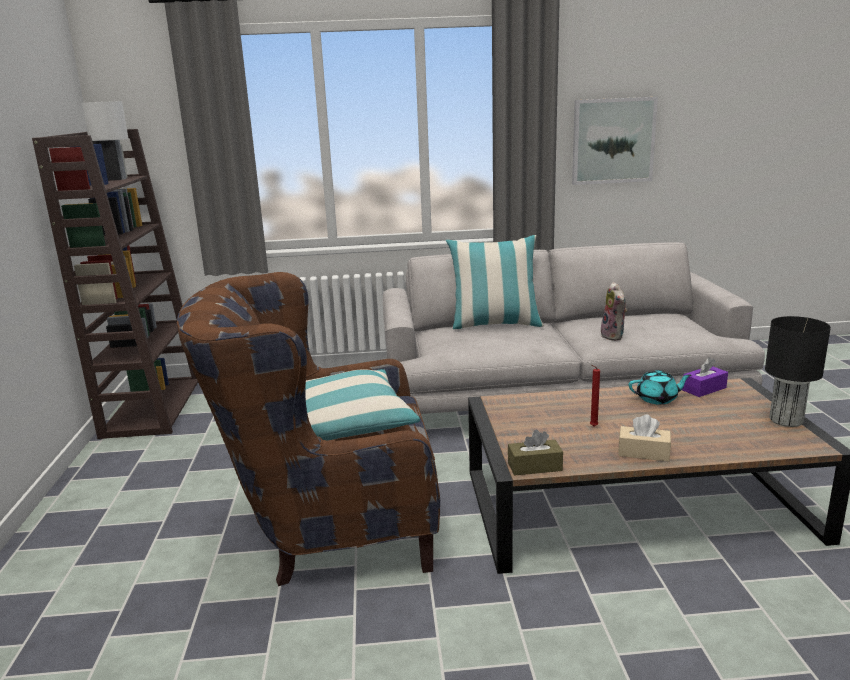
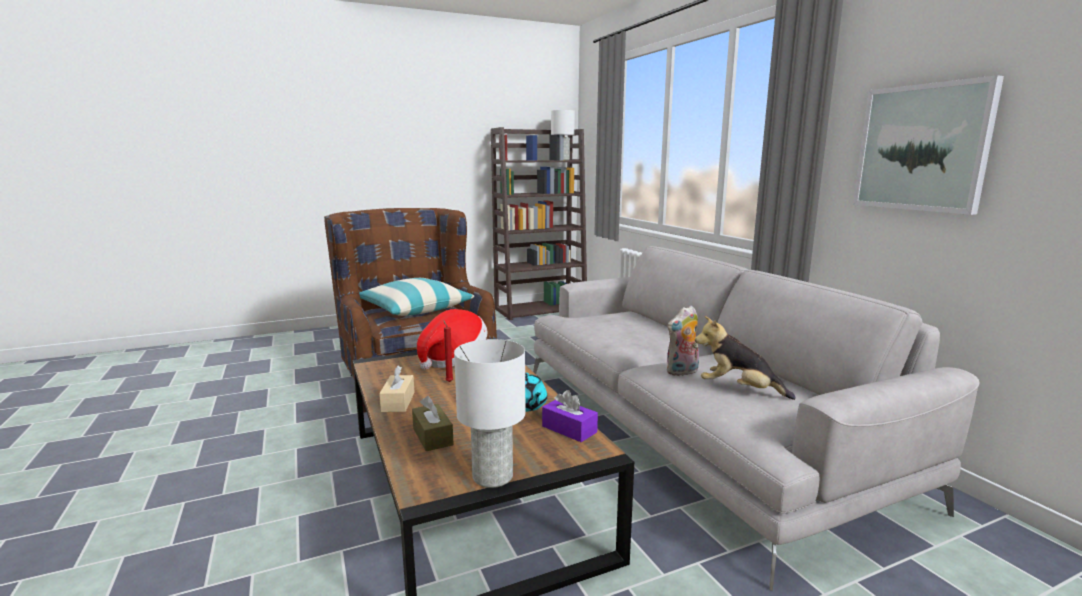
camera: 70 degrees right, 5 degrees down
pillow [446,235,544,329] -> none
brown tissue box [508,430,563,476] -> brown tissue box moved to [412,396,454,451]
black table lamp [765,316,831,427] -> white table lamp [454,339,525,488]
none -> hat [417,309,488,370]
none -> plush toy [695,316,796,400]

